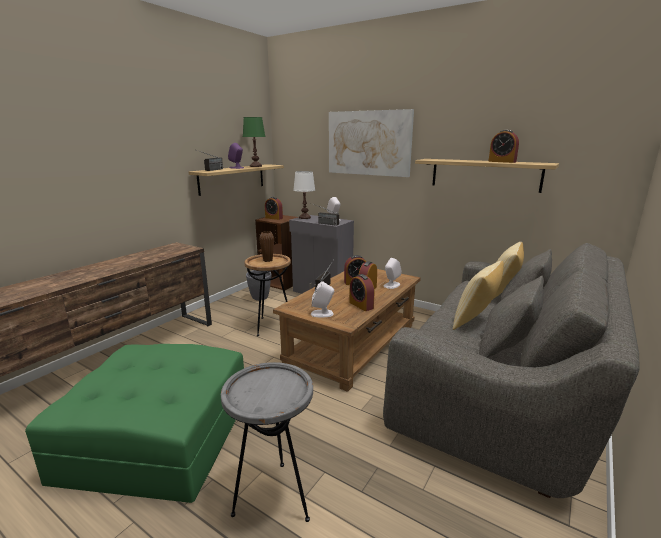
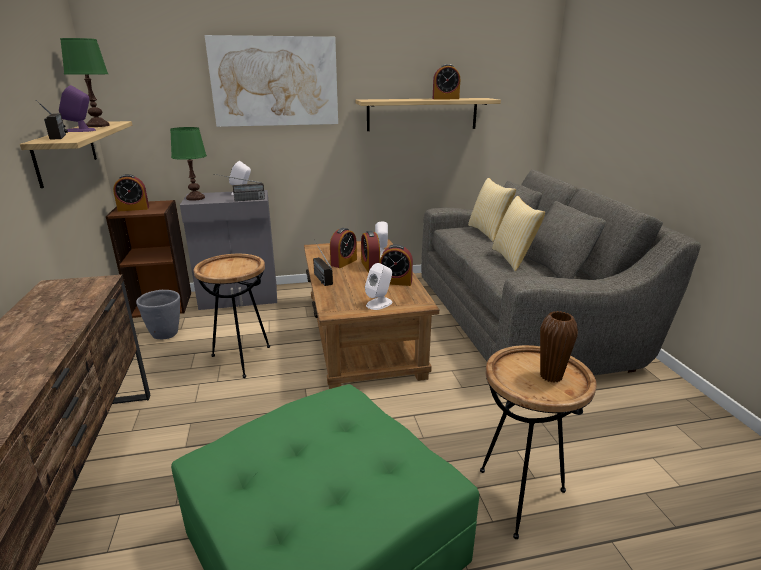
camera: 45 degrees left, 5 degrees up
grey side table [221,362,313,522] -> brown side table [480,345,597,539]
brown vase [259,231,274,262] -> brown vase moved to [540,311,578,383]
white table lamp [293,171,315,219] -> green table lamp [170,127,207,201]

